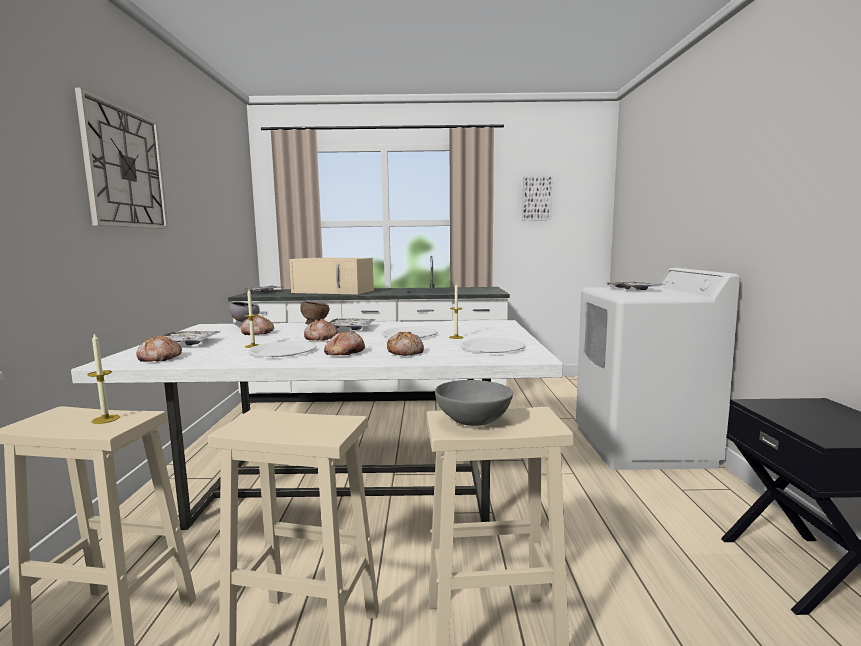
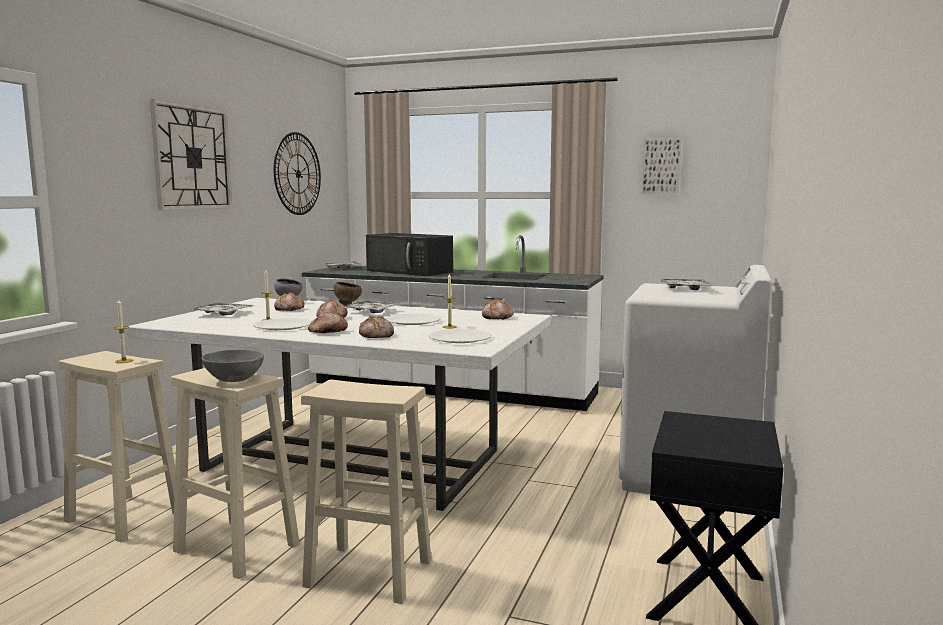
camera: 20 degrees right, 0 degrees up
bread [136,335,182,362] -> bread moved to [482,299,514,319]
beige microwave [289,258,374,294] -> black microwave [366,233,453,276]
grey bowl [435,380,513,426] -> grey bowl moved to [201,350,264,382]
none -> wall clock [274,132,321,215]

